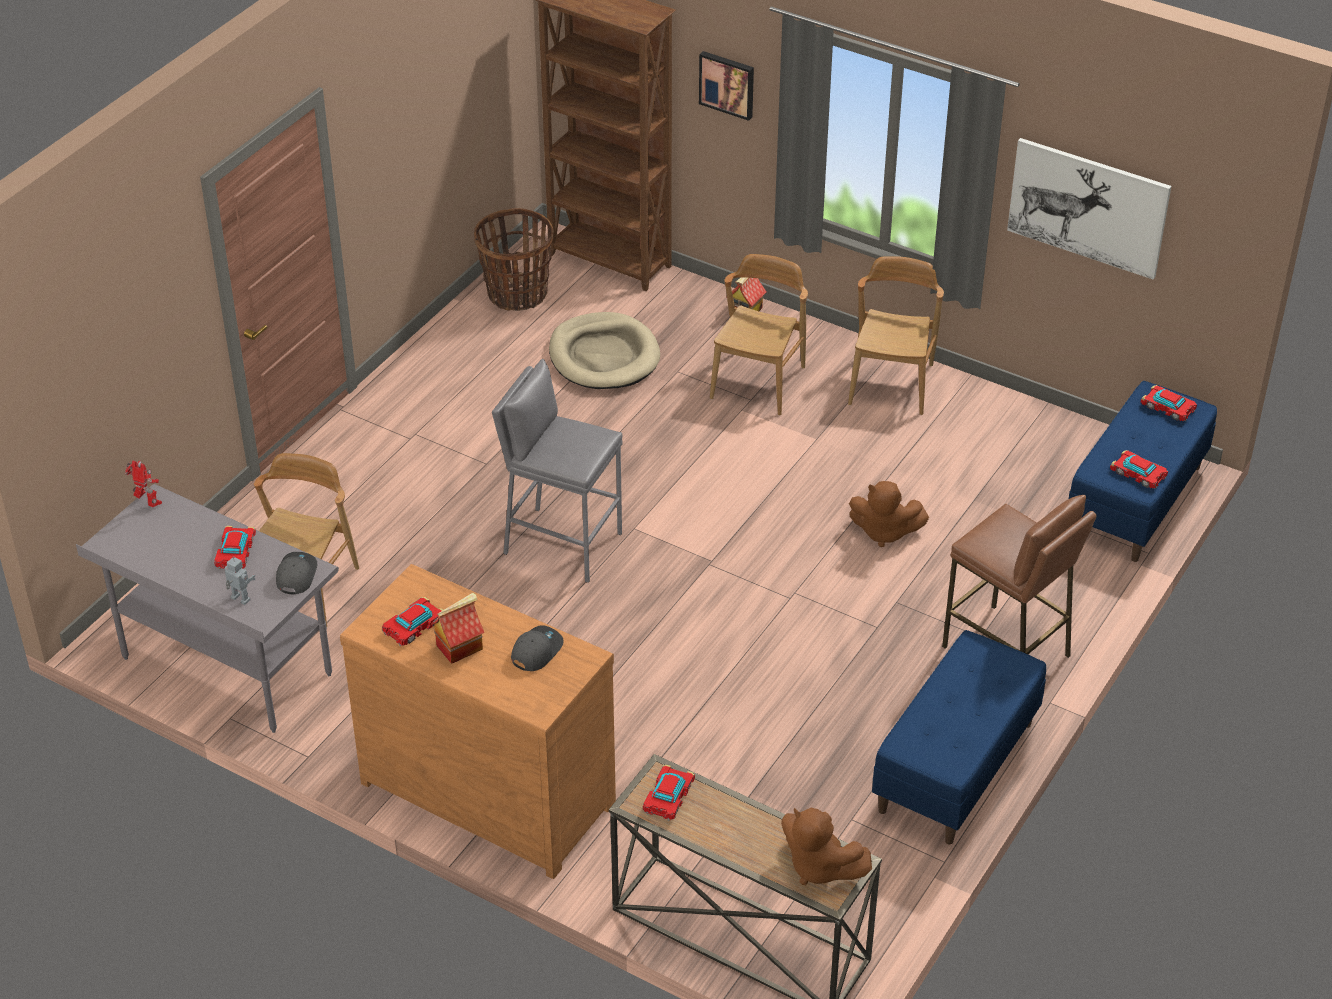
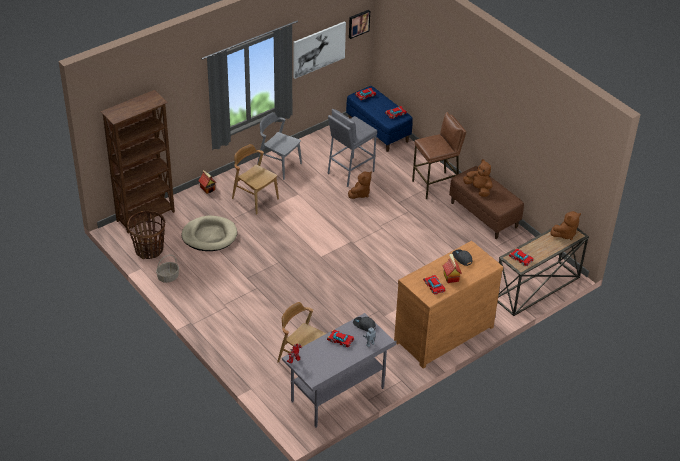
camera: 70 degrees left, 0 degrees up
grey stool [492,359,623,583] -> grey stool moved to [327,109,377,187]
picture [699,51,754,121] -> picture moved to [349,10,370,39]
brown chair [848,256,944,415] -> grey chair [257,112,302,180]
blue bench [872,630,1046,844] -> brown bench [449,166,524,239]
none -> basket [156,255,179,283]
none -> brown plush toy [463,159,493,197]

